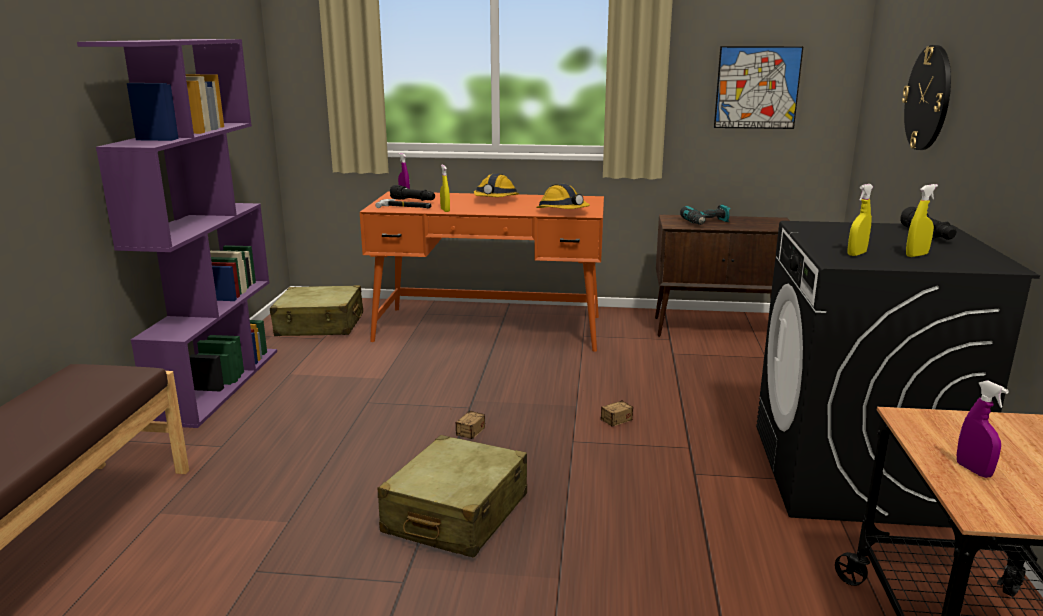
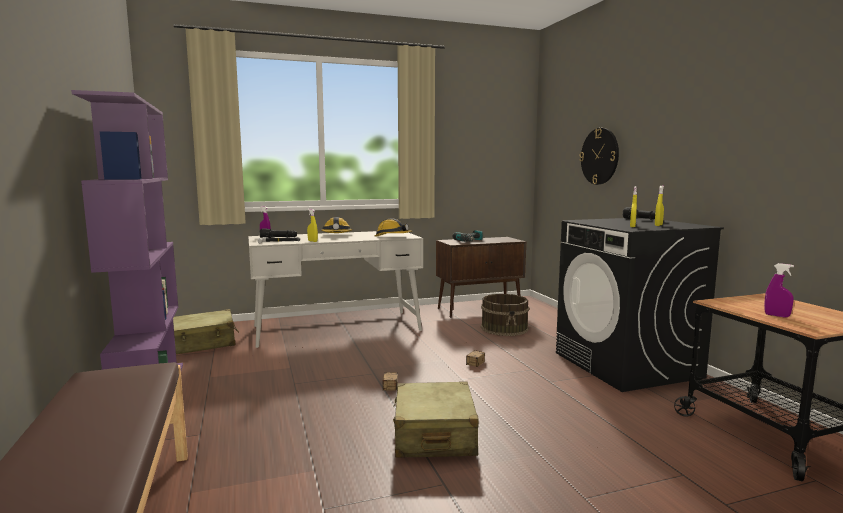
camera: 25 degrees left, 10 degrees down
orange desk [360,192,604,352] -> white desk [248,231,423,348]
picture [714,46,803,129] -> none
none -> brown bucket [481,294,529,336]

